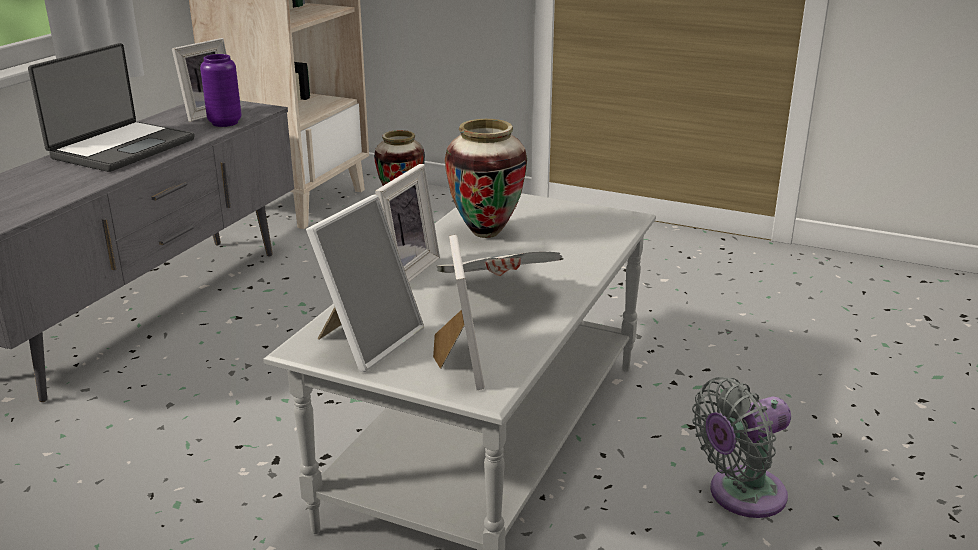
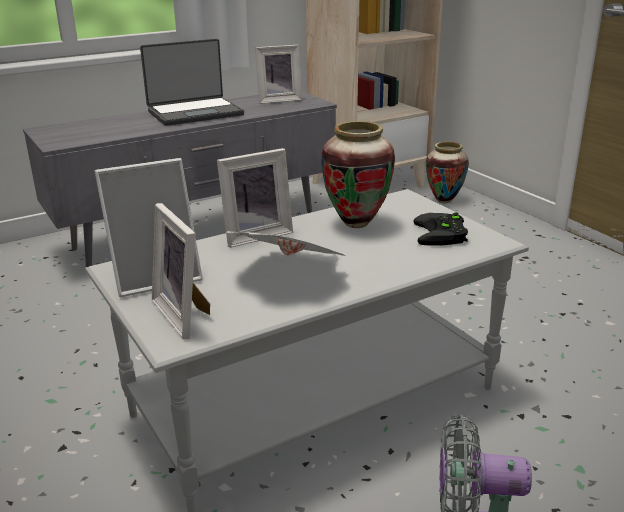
camera: 35 degrees right, 0 degrees up
purple vase [200,54,242,127] -> none
picture frame [433,235,485,390] -> picture frame turned 120 degrees clockwise [152,203,210,339]
none -> black game controller [413,213,468,246]

